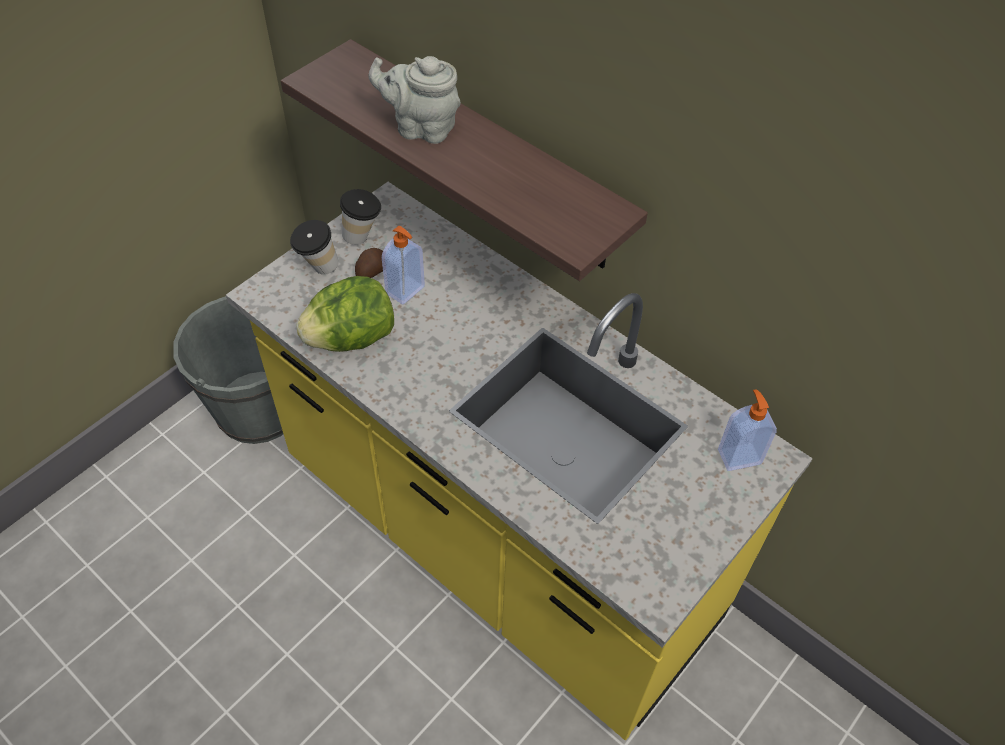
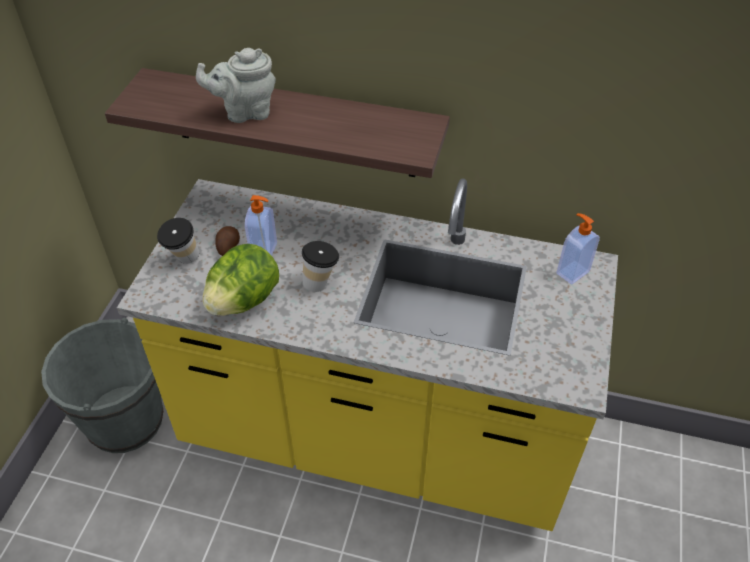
camera: 25 degrees left, 5 degrees down
cup [340,189,381,245] -> cup moved to [302,241,339,292]

